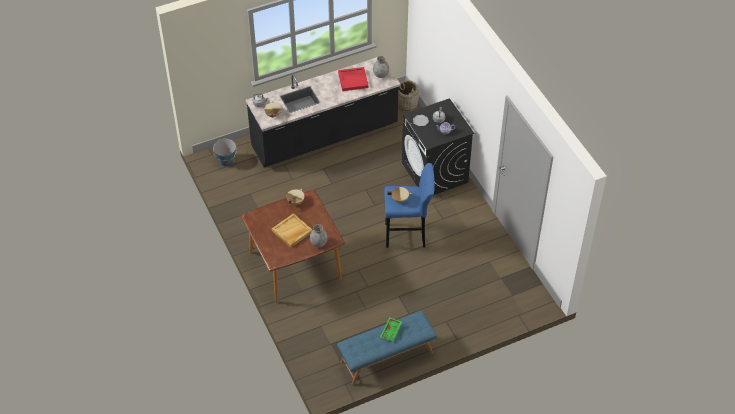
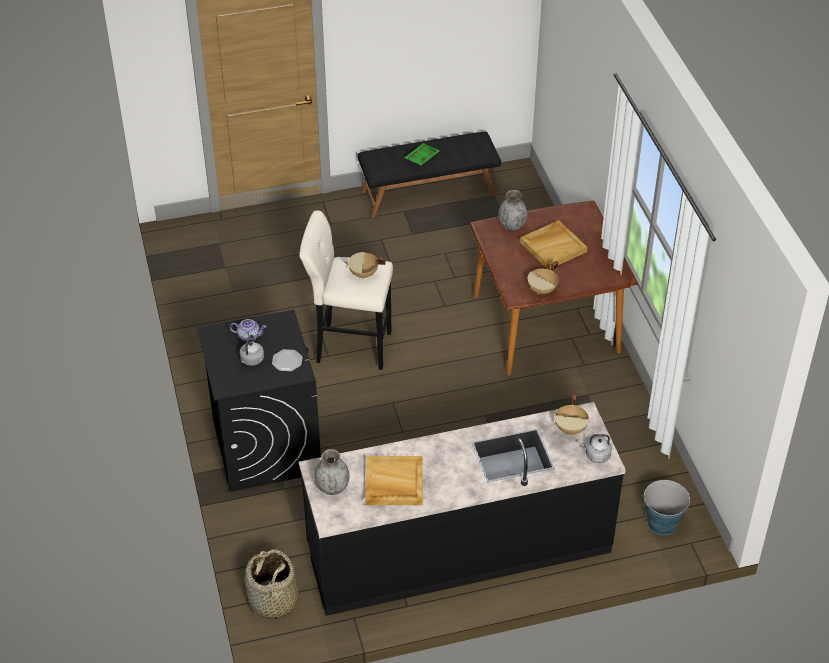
camera: 170 degrees left, 5 degrees down
blue bench [337,311,437,385] -> black bench [358,131,501,218]
red tray [338,67,369,91] -> beige tray [365,456,423,505]
blue stool [384,163,435,248] -> beige stool [299,211,393,370]

